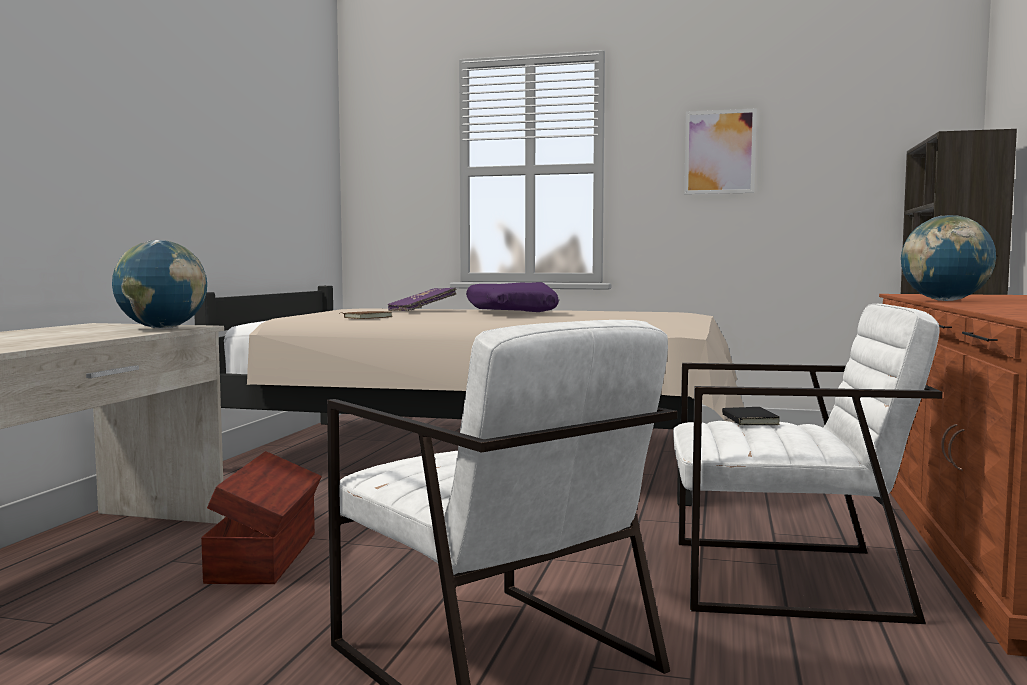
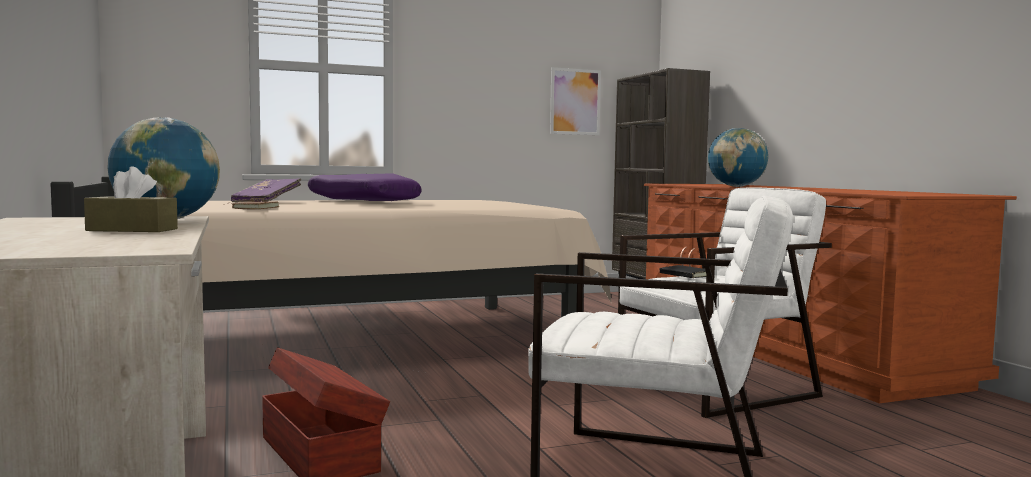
camera: 35 degrees left, 0 degrees up
picture [684,108,757,194] -> picture moved to [550,67,601,135]
none -> brown tissue box [84,166,178,232]

